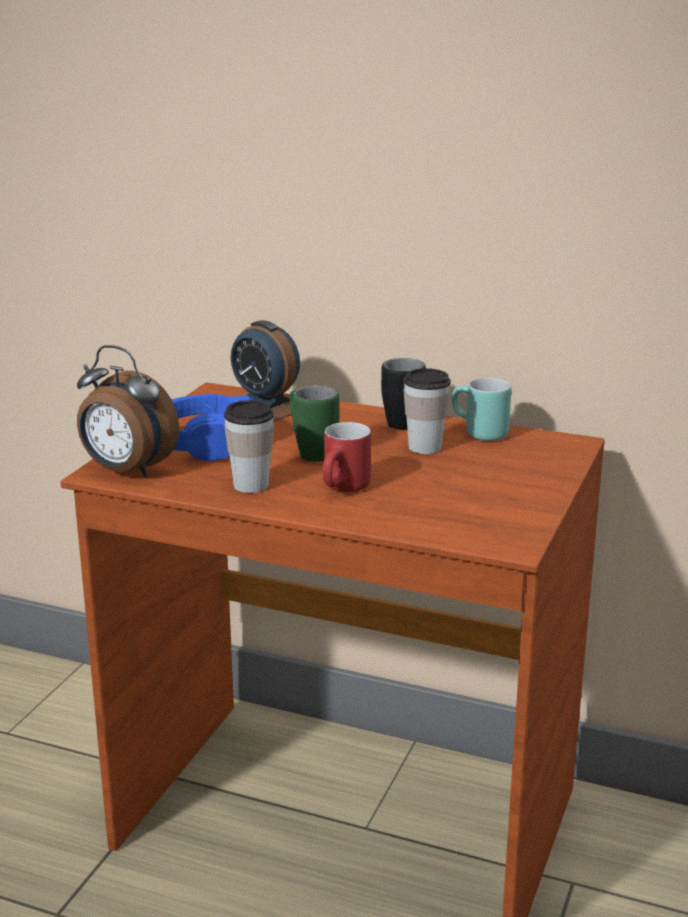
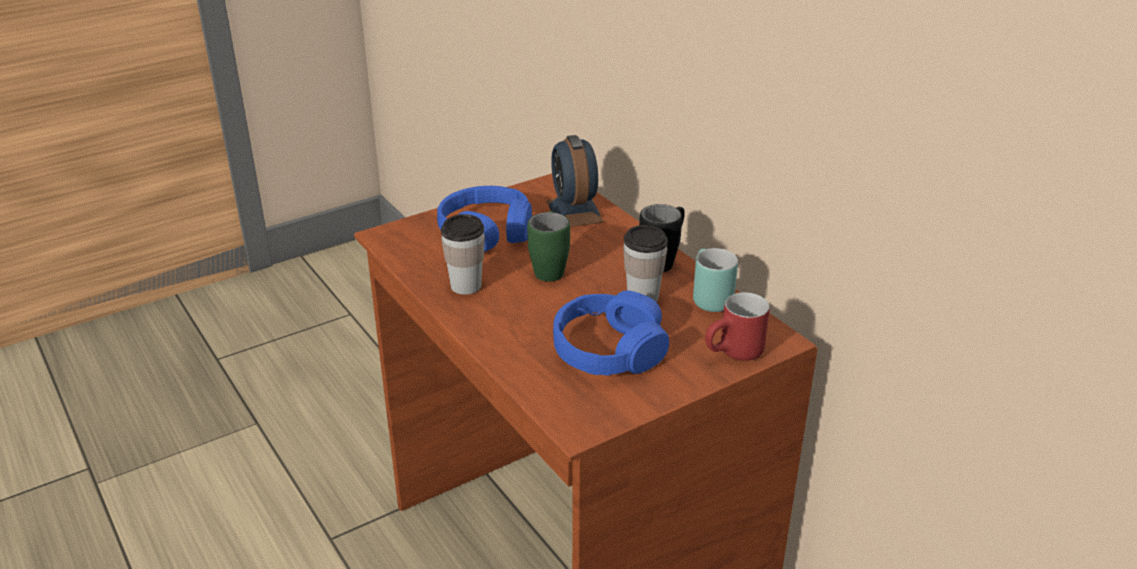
camera: 35 degrees right, 10 degrees up
alarm clock [77,345,179,478] -> none
red mug [322,422,371,492] -> red mug moved to [705,292,770,361]
none -> blue headphones [553,290,669,376]

